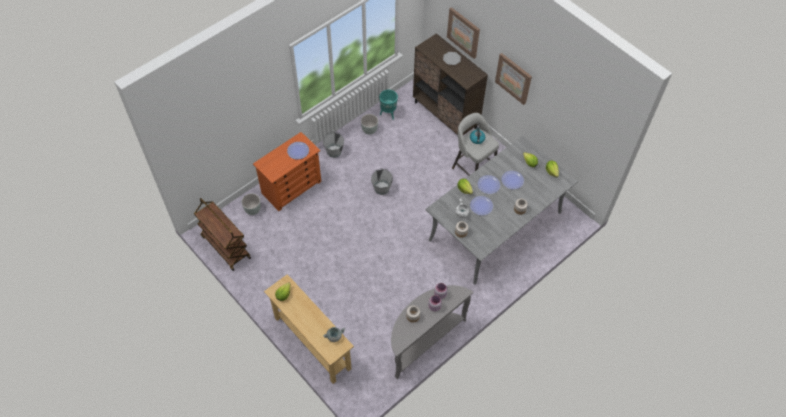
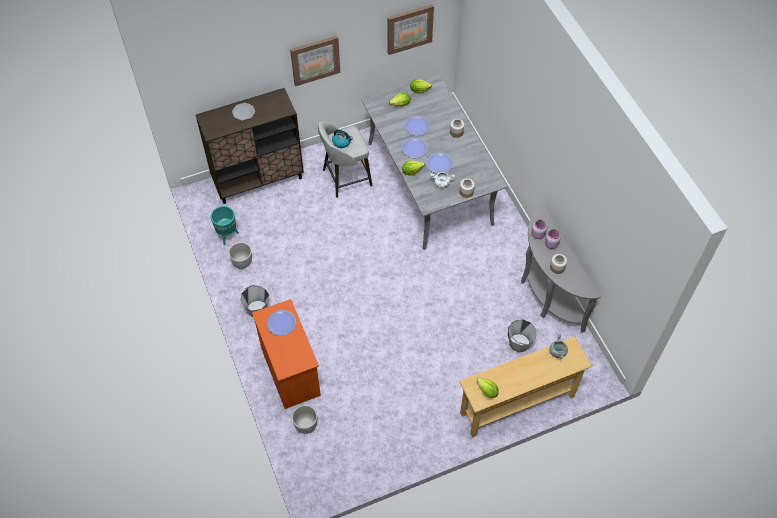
camera: 70 degrees left, 0 degrees up
brown cart [194,198,251,271] -> none
grey bucket [371,168,393,195] -> grey bucket moved to [508,319,536,352]
picture [447,7,480,59] -> picture moved to [387,4,434,55]

